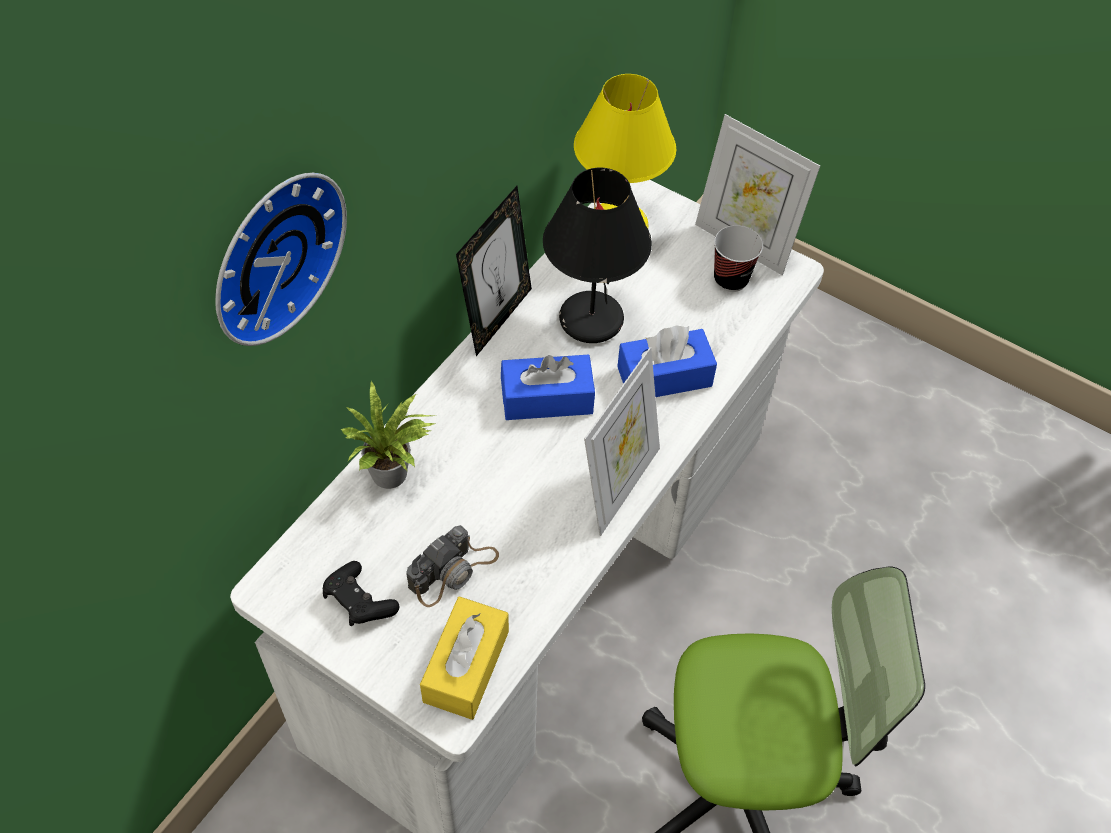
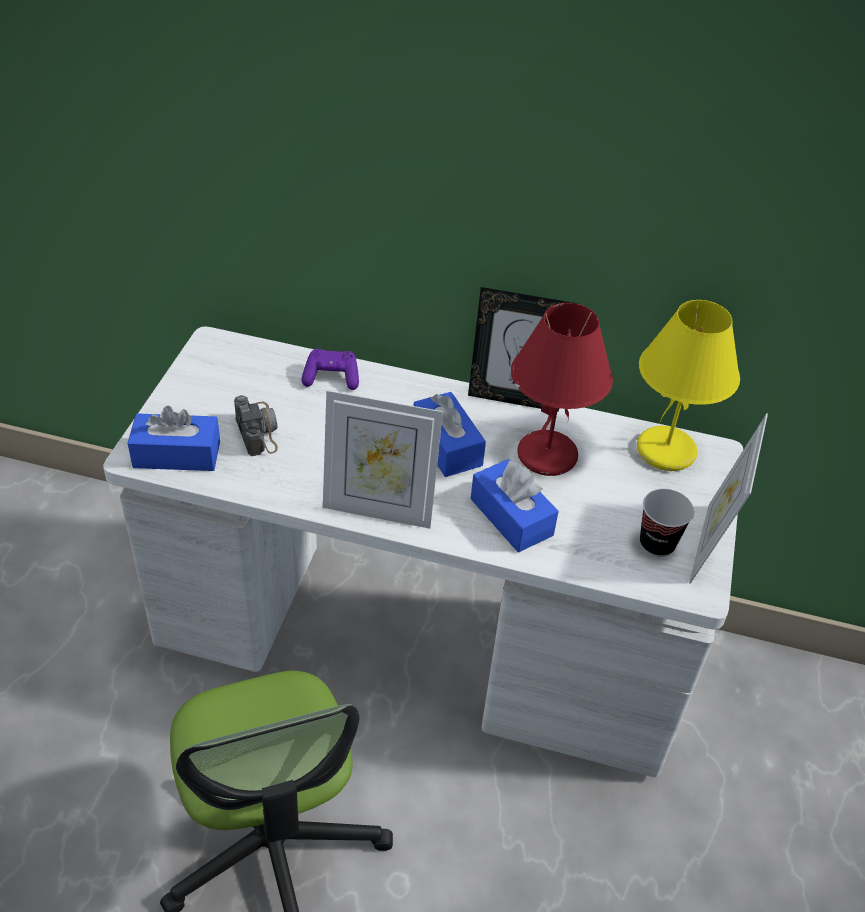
camera: 70 degrees right, 10 degrees down
wall clock [215,173,347,346] -> none
black game controller [323,561,399,626] -> none
potted plant [340,380,435,489] -> purple game controller [302,349,359,390]
camera [406,525,499,607] -> camera turned 135 degrees counterclockwise [234,395,278,456]
yellow tissue box [420,596,509,720] -> blue tissue box [128,406,220,471]
black table lamp [543,168,652,343] -> red table lamp [511,303,613,476]

